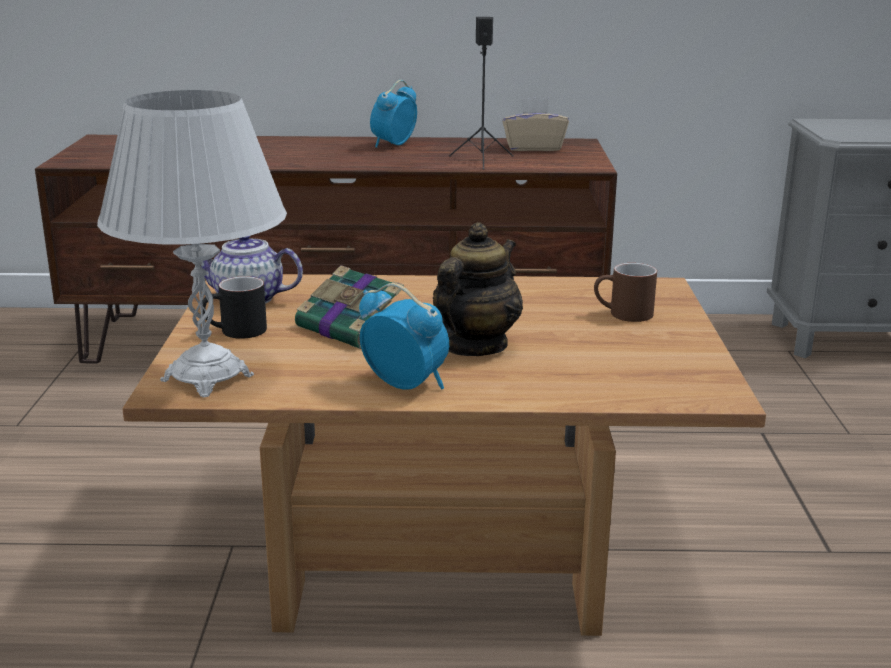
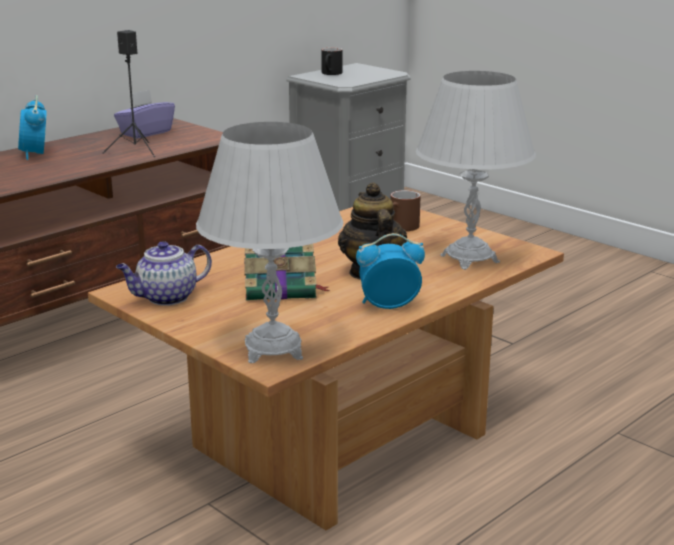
camera: 45 degrees left, 0 degrees up
black mug [202,276,267,339] -> black mug moved to [321,48,343,75]
beige tissue box [502,97,569,151] -> purple tissue box [114,89,175,139]
none -> white table lamp [416,71,536,270]

